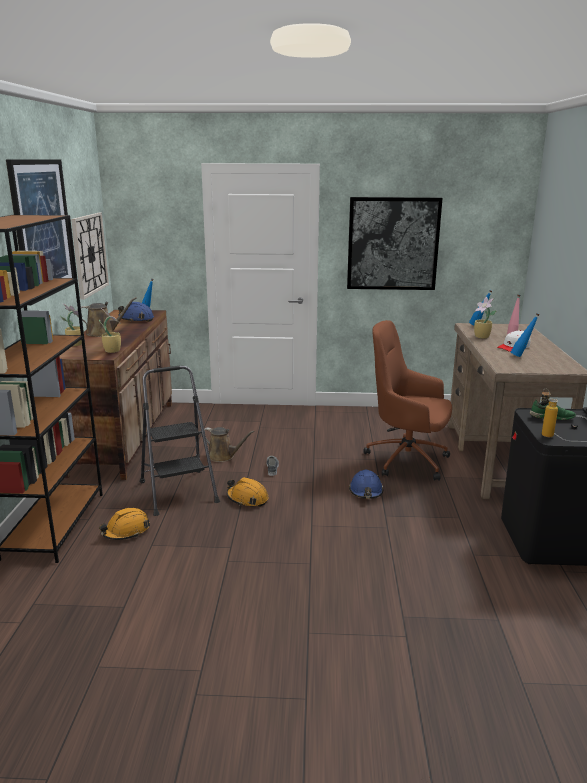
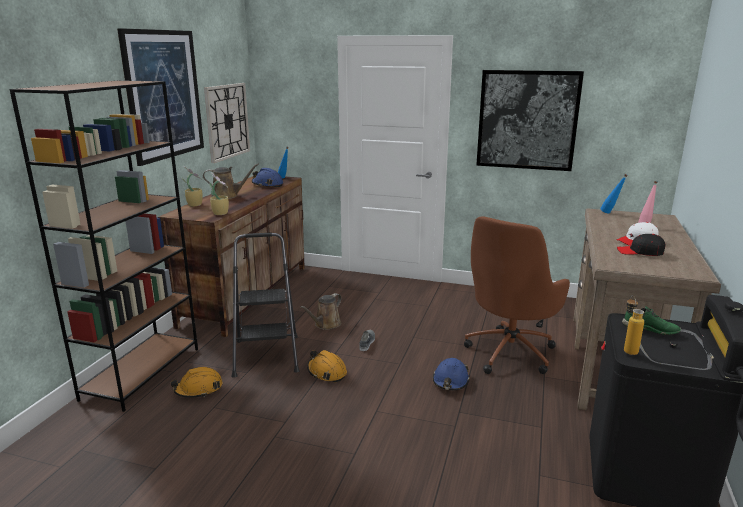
camera: 15 degrees right, 0 degrees up
brown watering can [201,427,255,462] -> brown watering can turned 90 degrees clockwise [300,293,342,330]
brown office chair [363,320,452,481] -> brown office chair turned 90 degrees counterclockwise [464,216,570,374]
potted plant [474,297,497,339] -> none
blue bottle [511,313,540,357] -> black cap [617,234,665,256]

